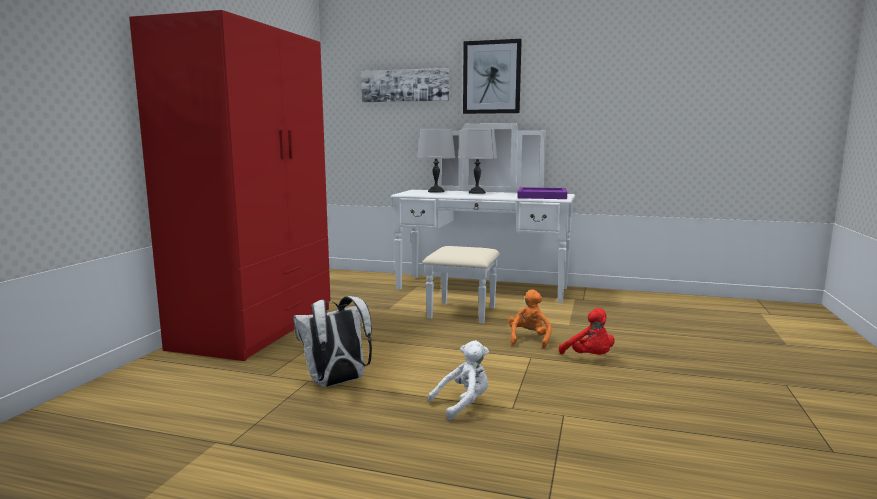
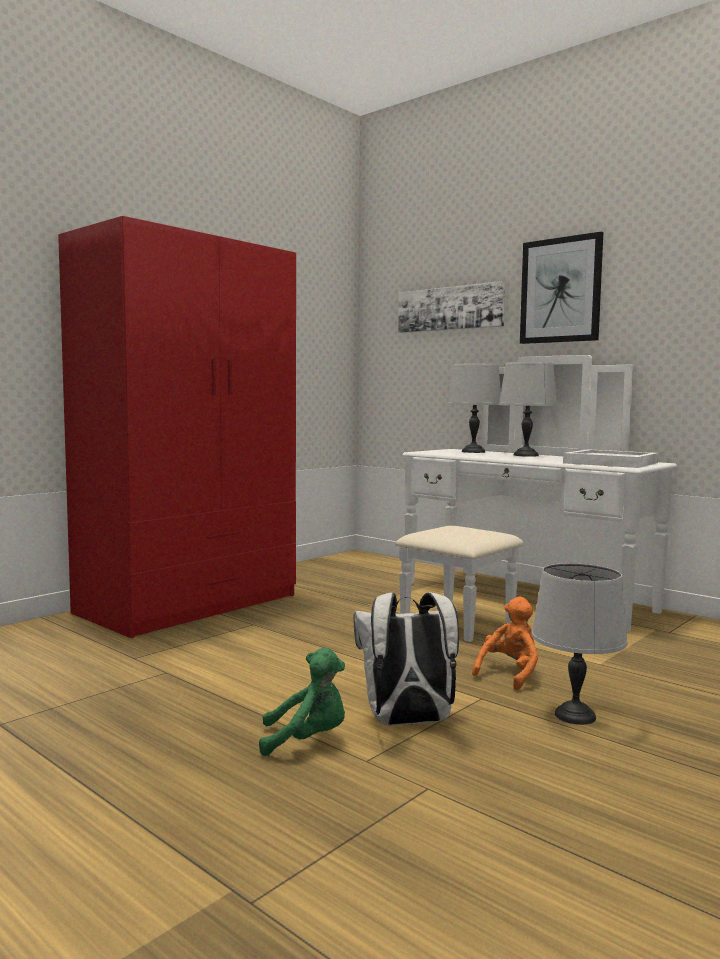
camera: 25 degrees right, 5 degrees down
white backpack [293,296,372,387] -> white backpack moved to [353,592,459,725]
white plush toy [428,341,489,420] -> green plush toy [259,648,345,756]
purple tray [517,187,567,199] -> white tray [563,449,658,468]
red plush toy [559,308,615,355] -> grey table lamp [532,563,628,725]

